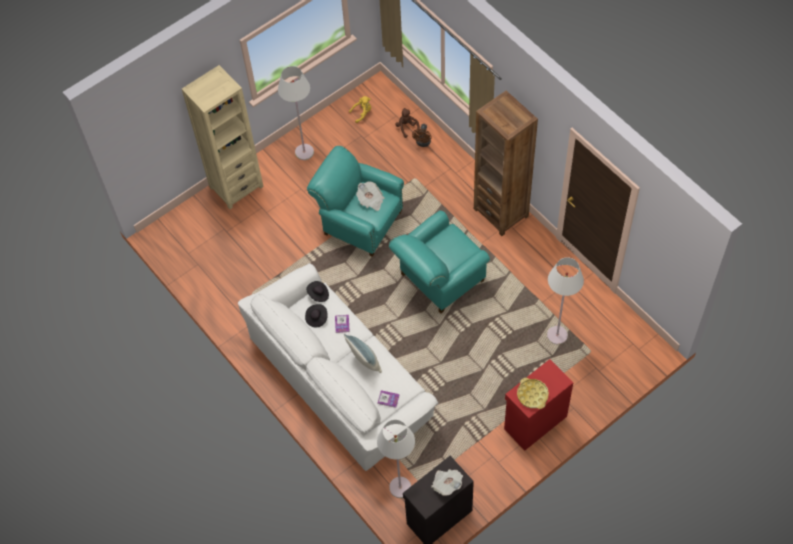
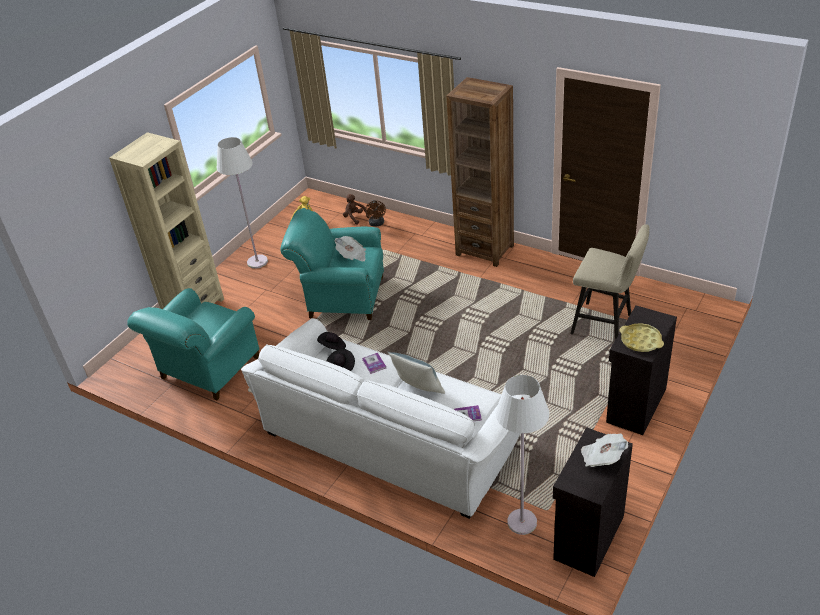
camera: 20 degrees left, 20 degrees down
turquoise armchair [389,210,490,313] -> turquoise armchair moved to [127,288,259,400]
red cabinet [504,359,573,451] -> black cabinet [606,305,677,435]
white floor lamp [547,257,584,344] -> beige stool [570,224,649,340]

